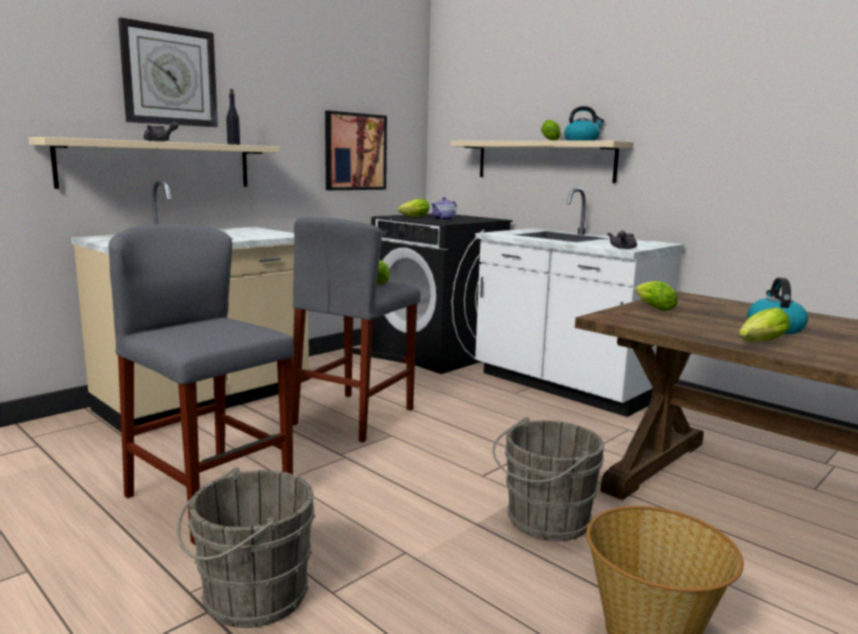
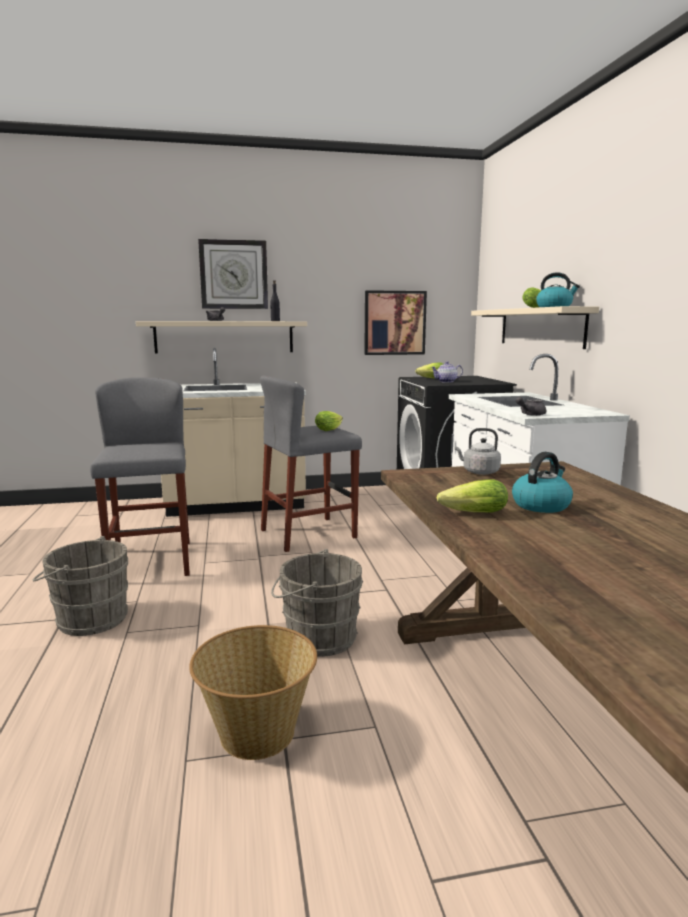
camera: 35 degrees right, 0 degrees up
lettuce [635,281,678,311] -> grey kettle [455,428,501,475]

